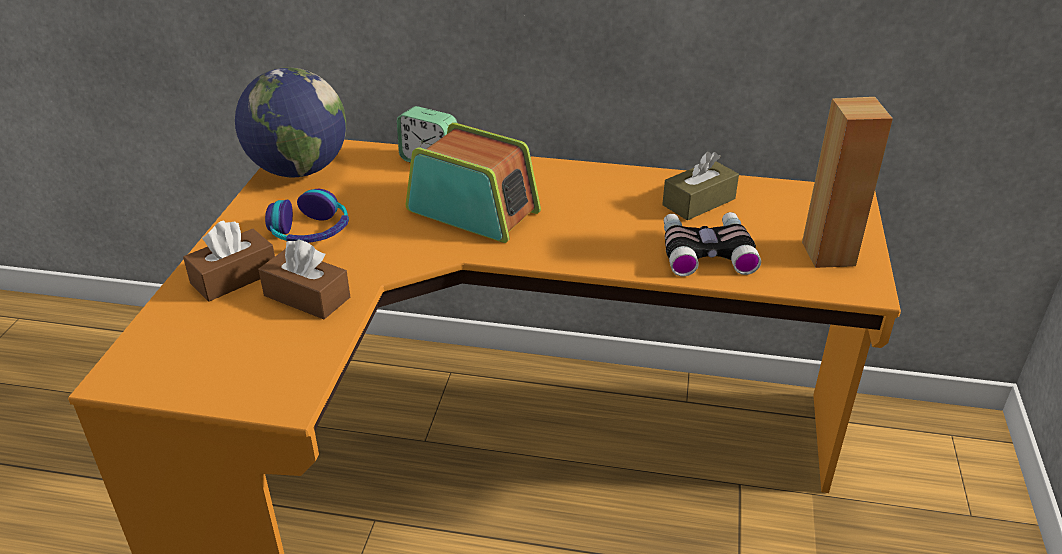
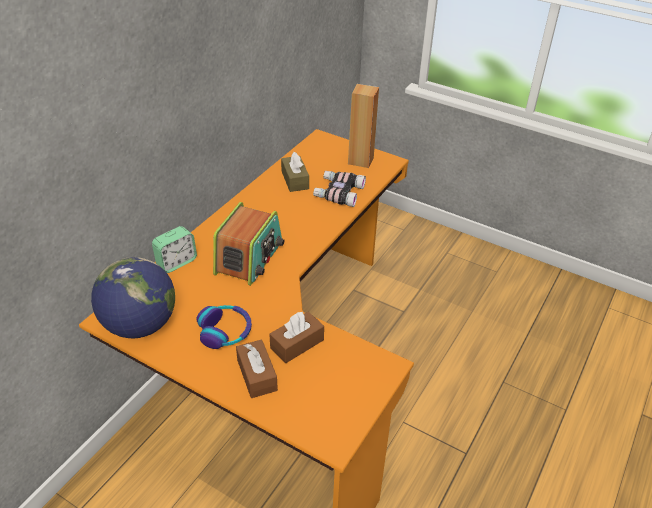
camera: 70 degrees left, 5 degrees up
radio [406,123,541,243] -> radio turned 150 degrees clockwise [213,202,284,286]

